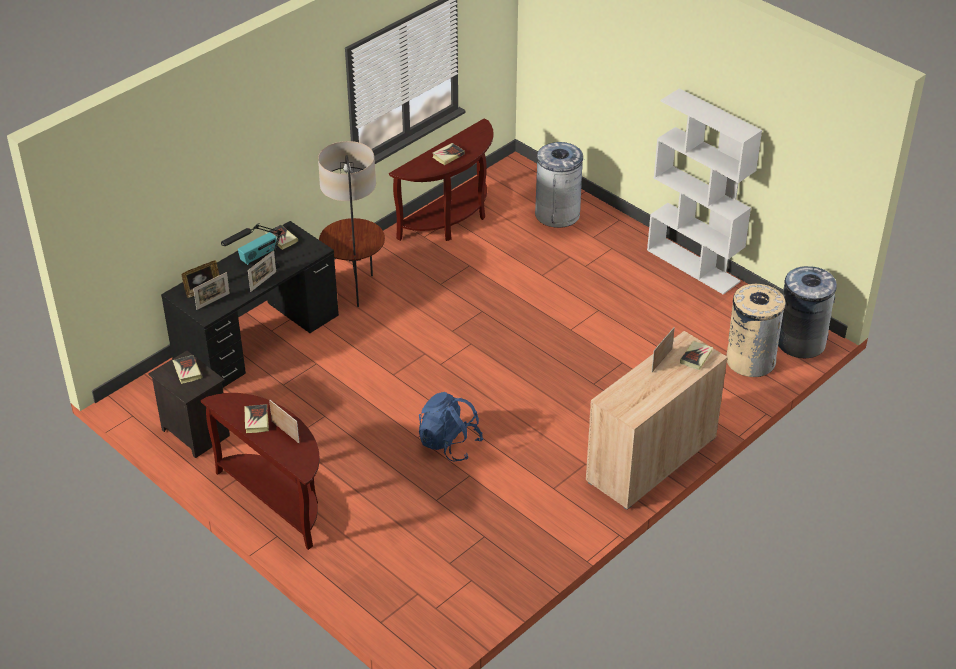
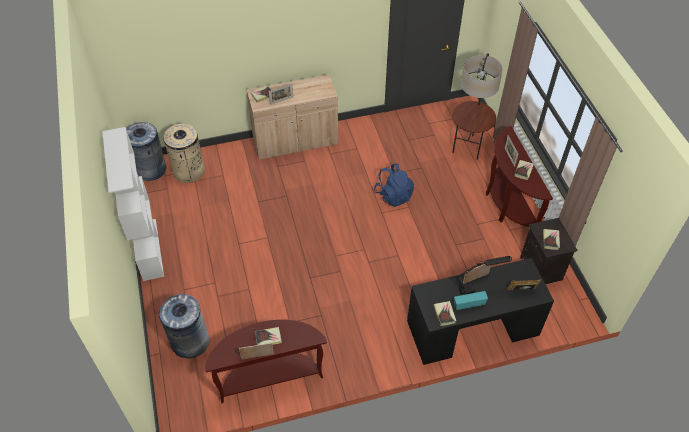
camera: 150 degrees left, 10 degrees up
picture frame [193,272,230,310] -> picture frame moved to [239,343,274,359]
floor lamp [318,141,385,307] -> floor lamp moved to [452,53,503,160]

